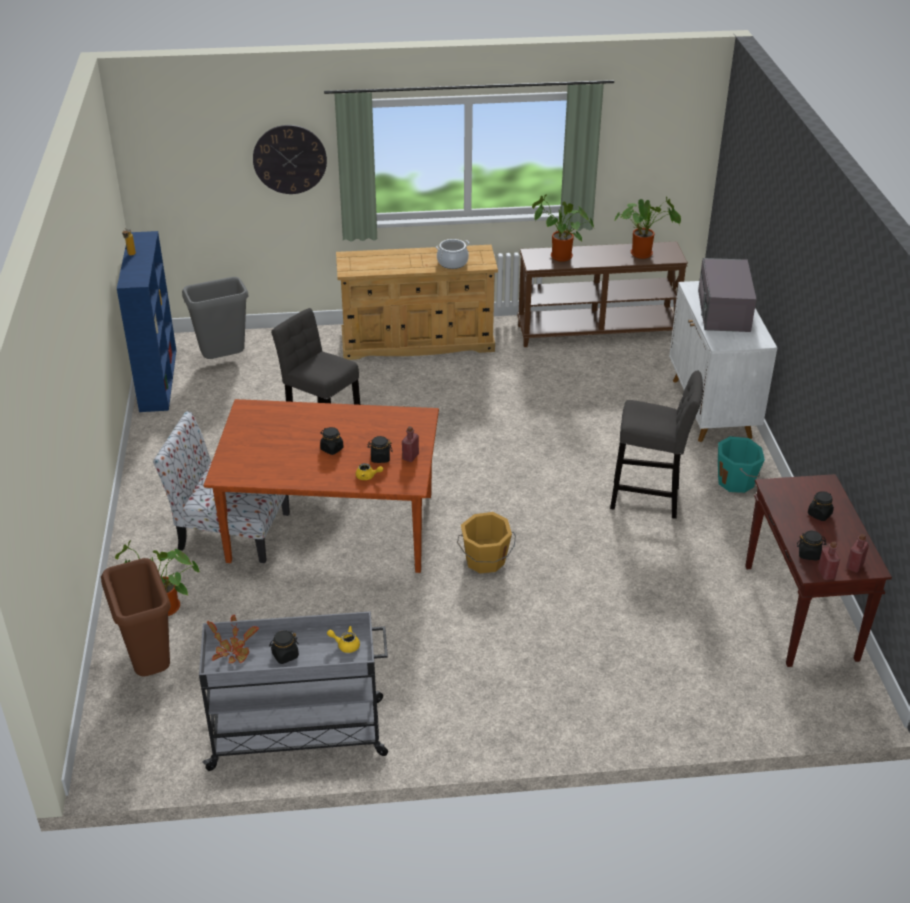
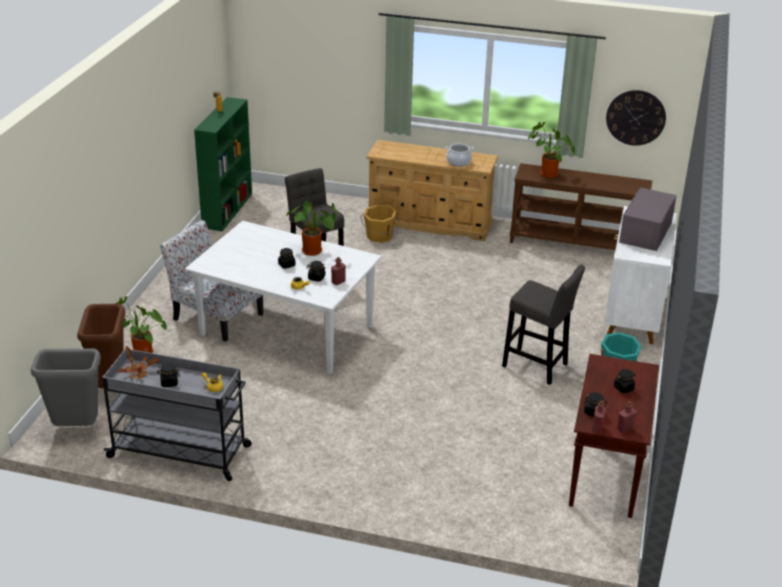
camera: 20 degrees right, 5 degrees down
blue bookcase [117,231,176,412] -> green bookcase [194,97,252,231]
grey trash can [182,277,248,359] -> grey trash can moved to [31,348,101,426]
brown dining table [204,399,439,573] -> white dining table [185,221,382,374]
wall clock [253,125,327,194] -> wall clock moved to [606,90,666,146]
orange bucket [457,512,516,574] -> orange bucket moved to [360,205,399,243]
potted plant [615,197,681,259] -> potted plant moved to [286,201,339,256]

